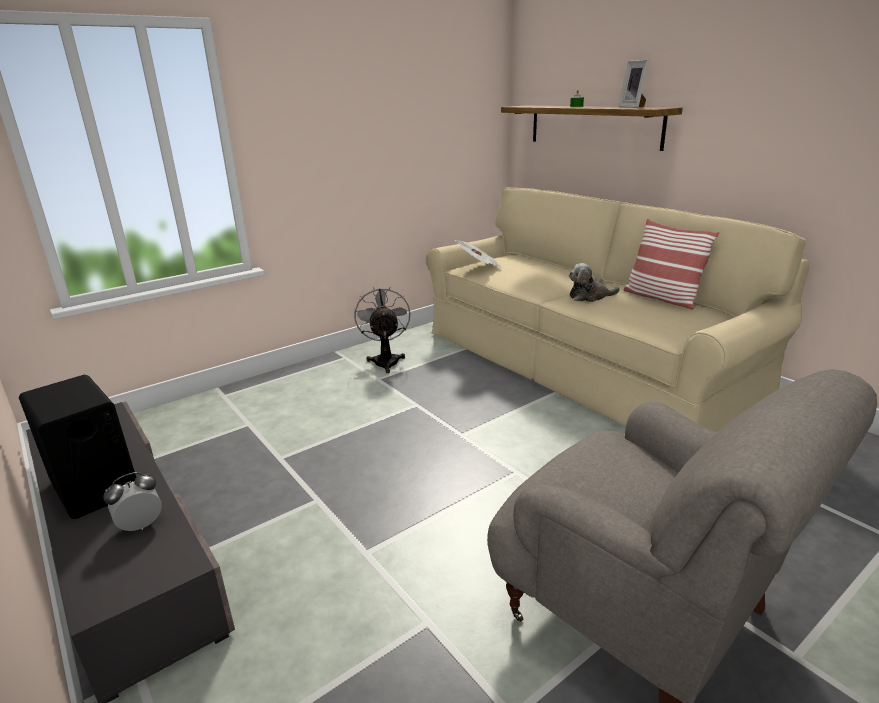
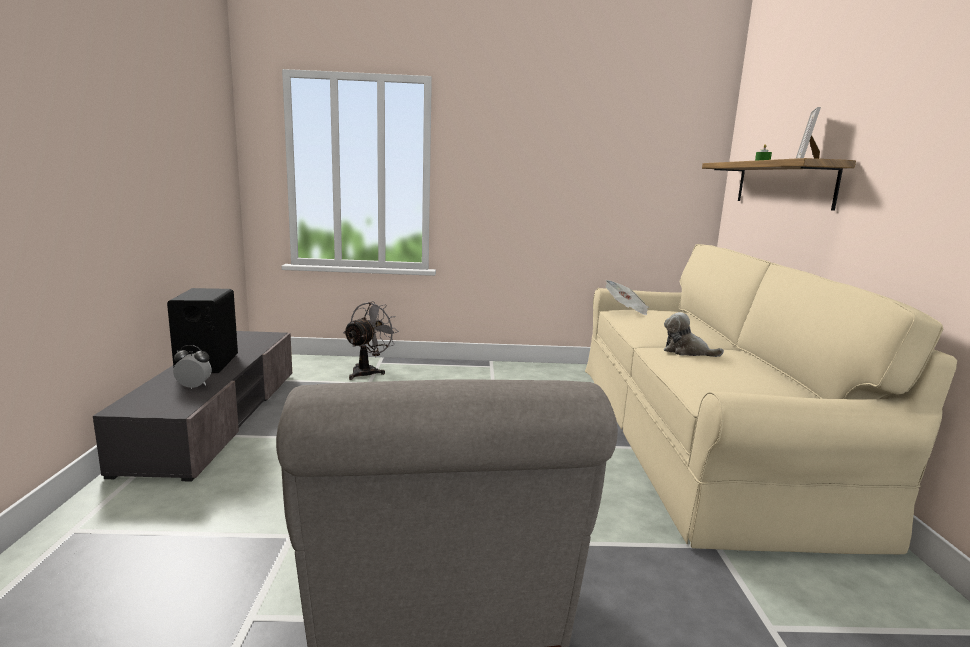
camera: 35 degrees right, 10 degrees down
grey fan [355,287,411,373] -> grey fan moved to [343,301,399,380]
pillow [623,219,719,310] -> none

